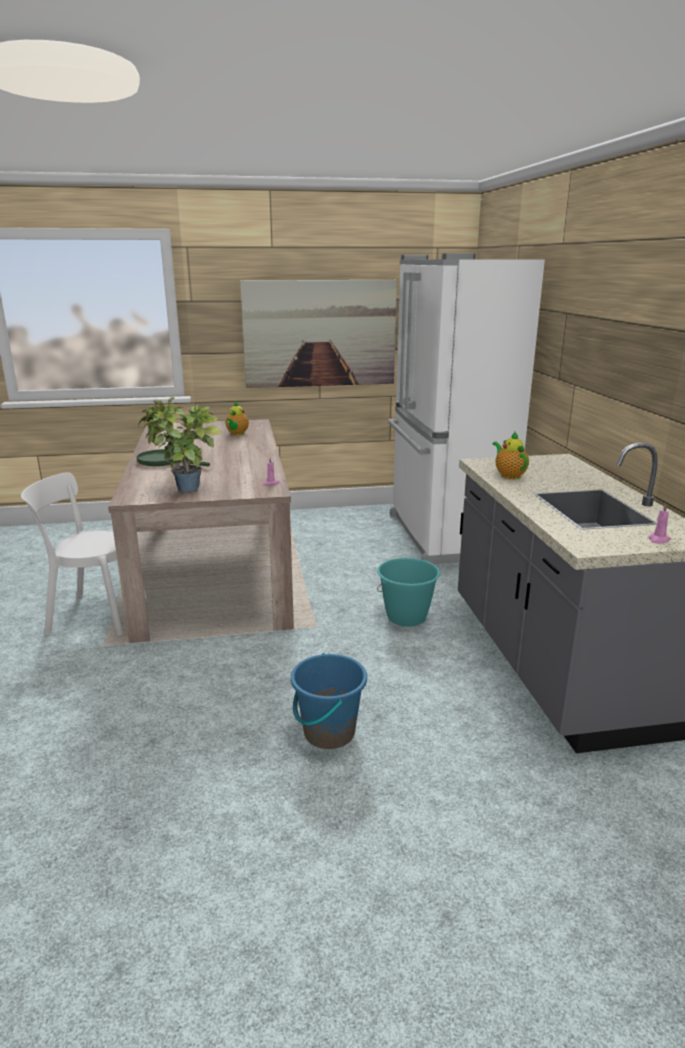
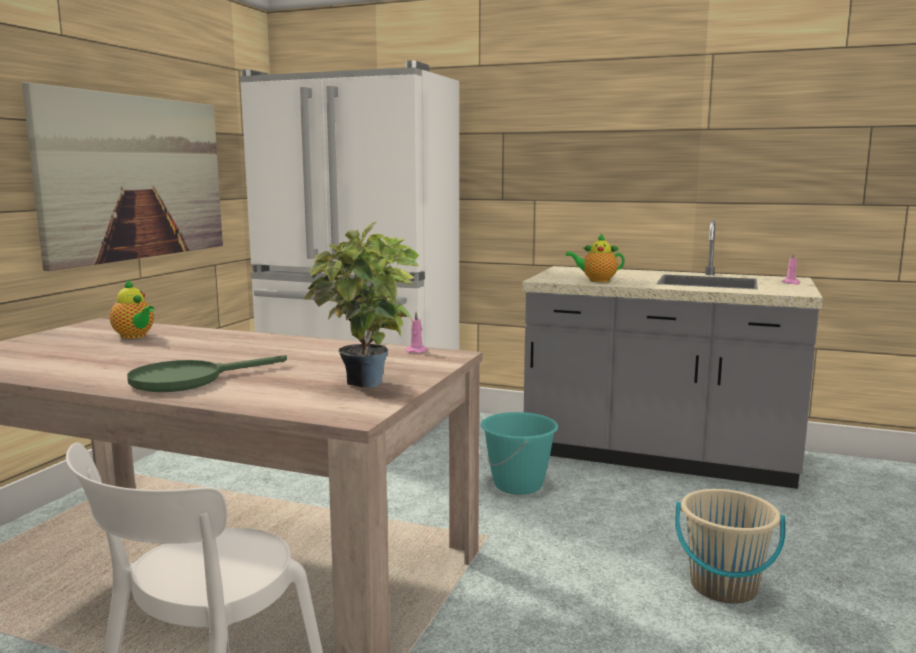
camera: 60 degrees left, 10 degrees down
blue bucket [291,653,367,749] -> beige bucket [675,489,786,604]

